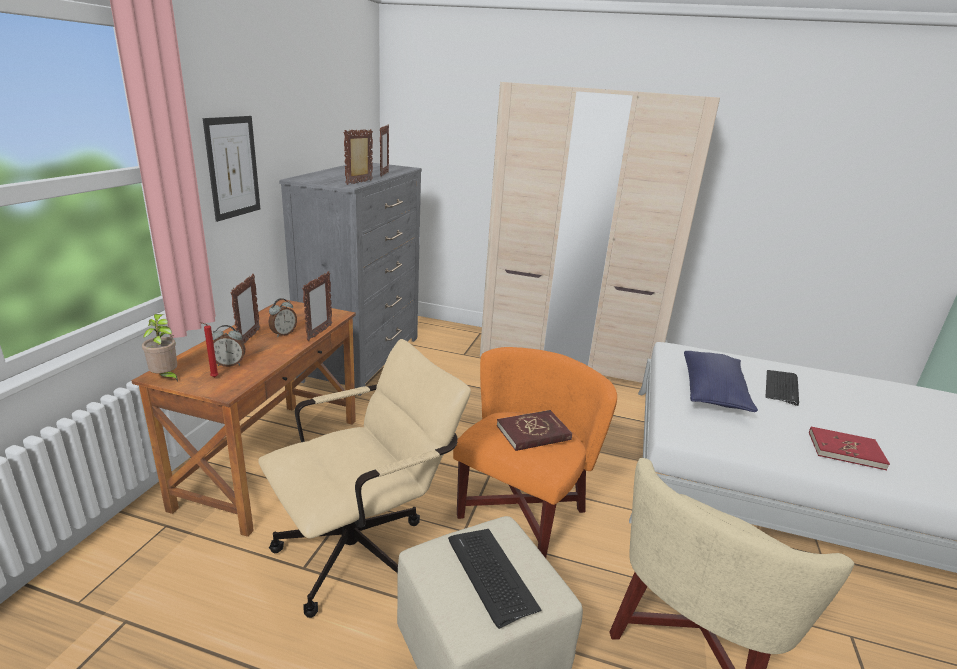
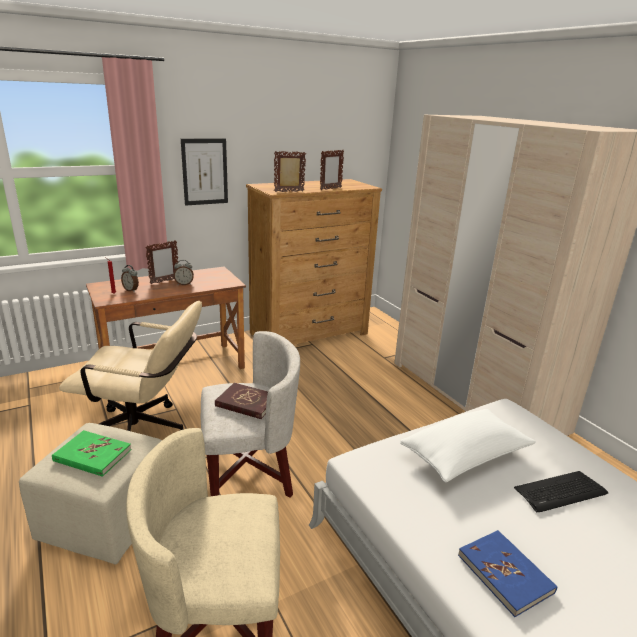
camera: 45 degrees right, 0 degrees up
potted plant [142,314,178,382] -> none
grey dresser [279,163,422,396] -> brown dresser [246,179,382,345]
picture frame [302,271,332,341] -> none
keyboard [448,529,541,629] -> green book [52,430,131,477]
orange armchair [453,347,617,558] -> white armchair [201,331,300,498]
blue pillow [684,351,758,412] -> white pillow [400,409,536,482]
red book [809,427,890,471] -> blue book [458,530,557,617]

